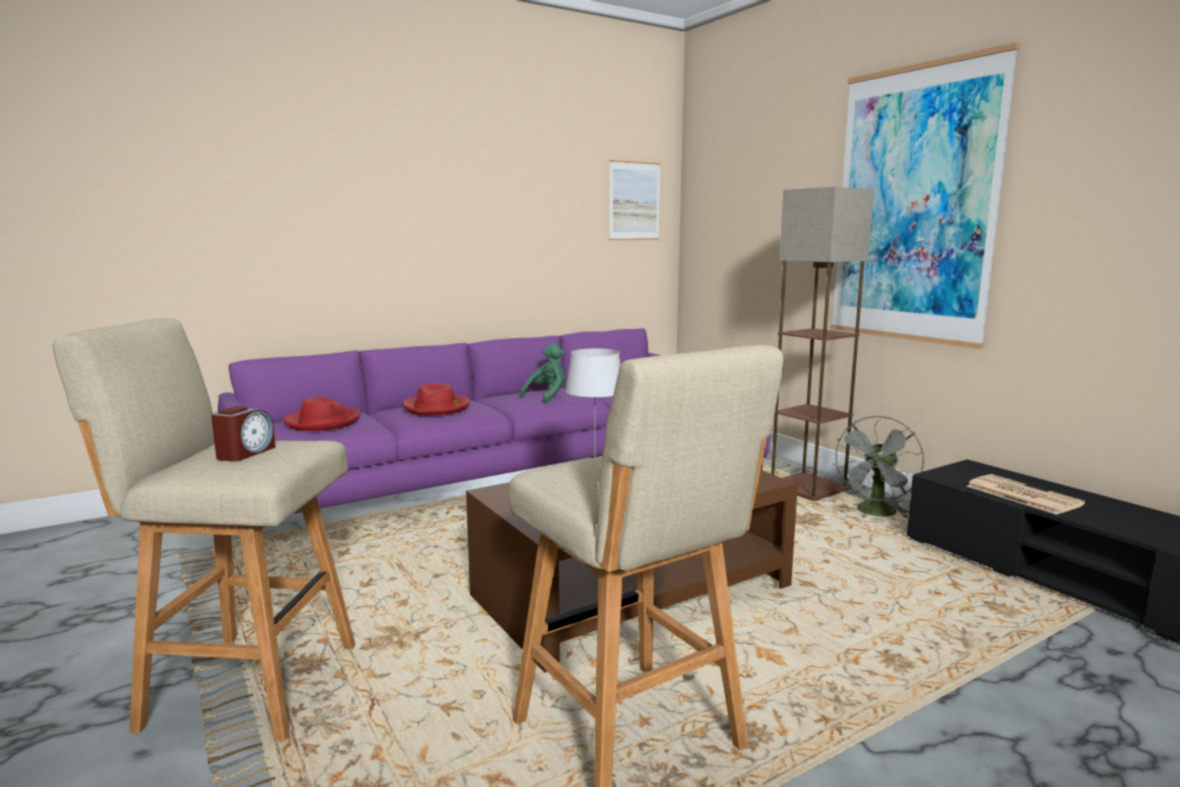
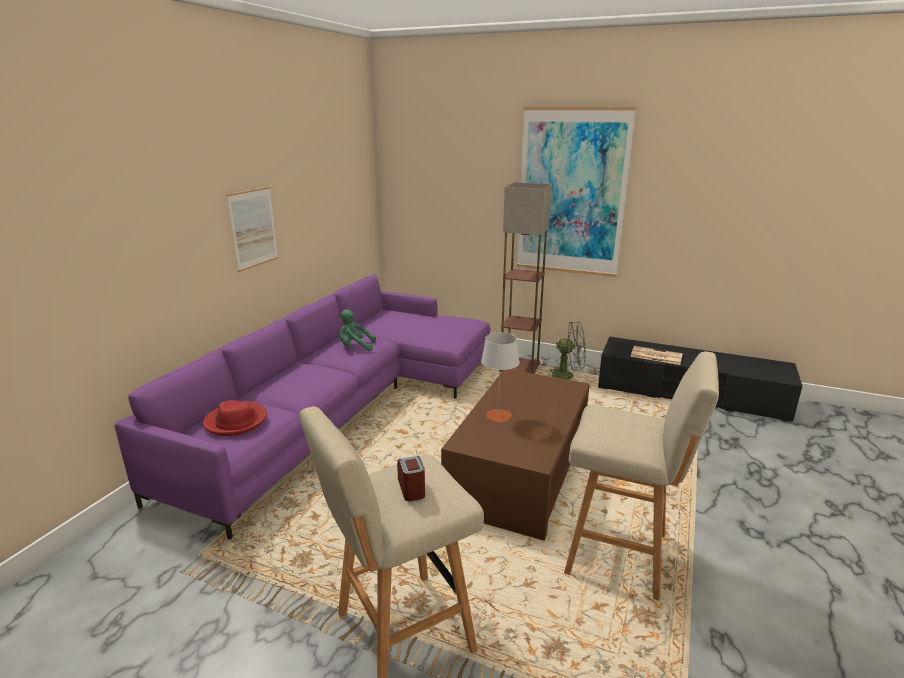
camera: 35 degrees left, 10 degrees up
red hat [403,384,470,416] -> none
green plush toy [519,344,565,403] -> green plush toy turned 90 degrees counterclockwise [339,310,376,351]
picture [609,160,661,240] -> picture moved to [227,187,279,272]
grey fan [833,416,924,518] -> grey fan turned 75 degrees counterclockwise [546,321,586,380]

